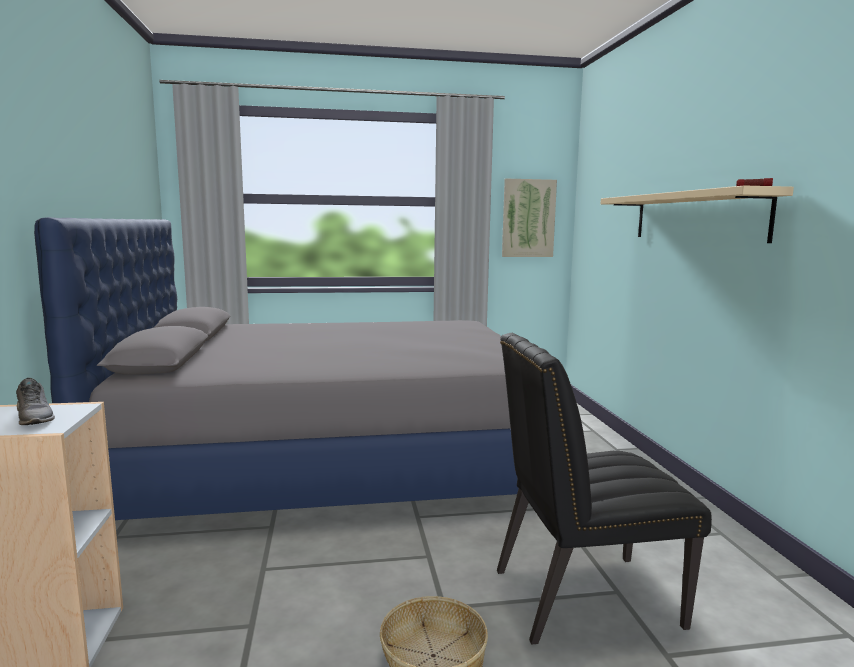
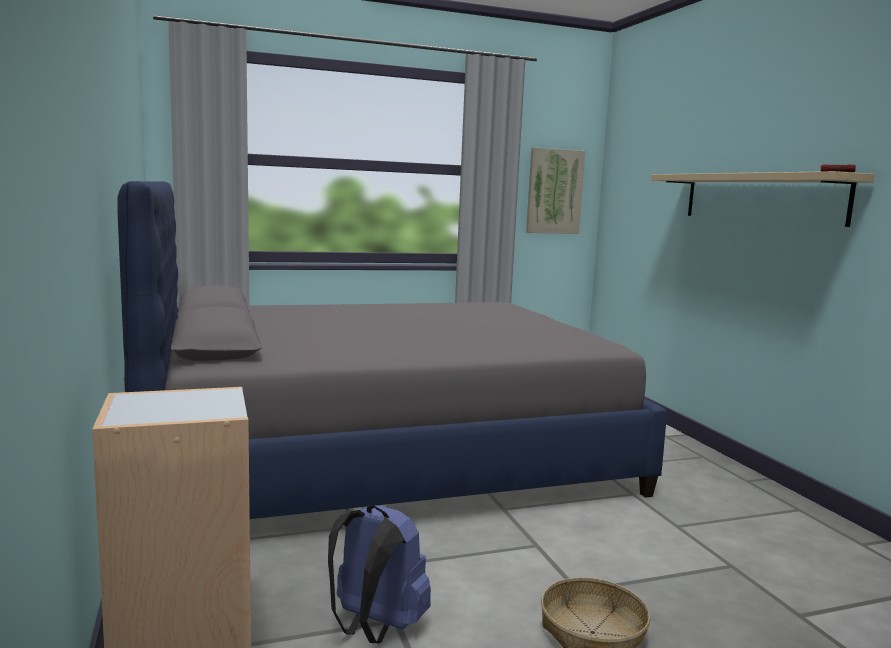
camera: 10 degrees left, 0 degrees up
grey shoe [16,378,55,425] -> none
black chair [497,333,712,645] -> none
none -> blue backpack [328,505,431,643]

